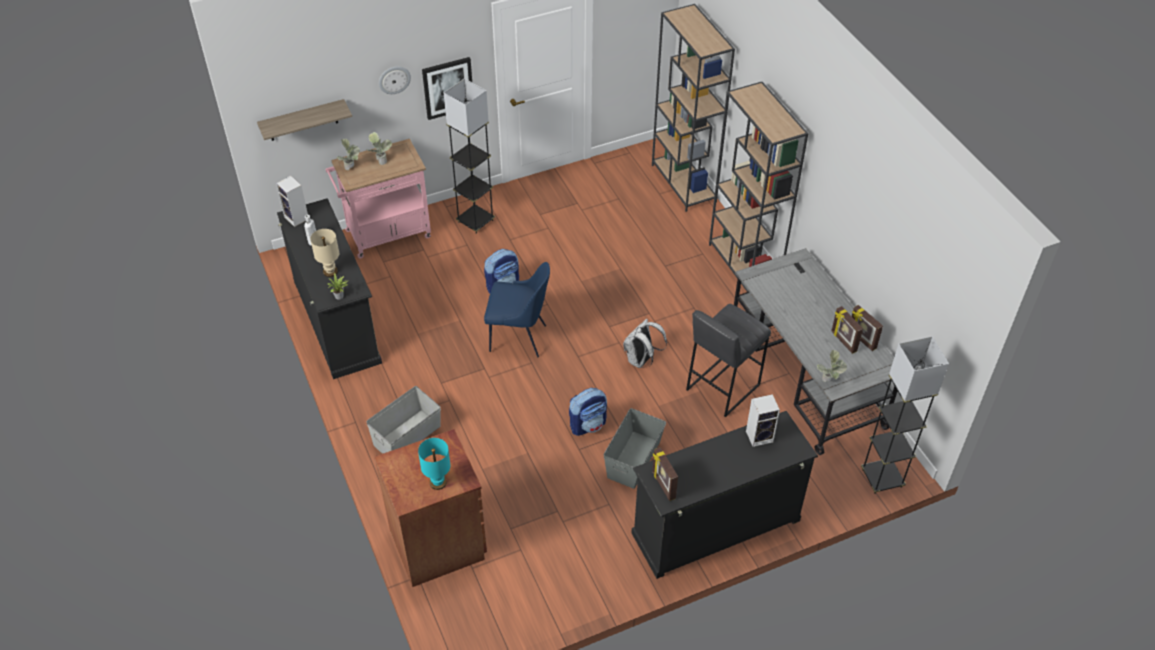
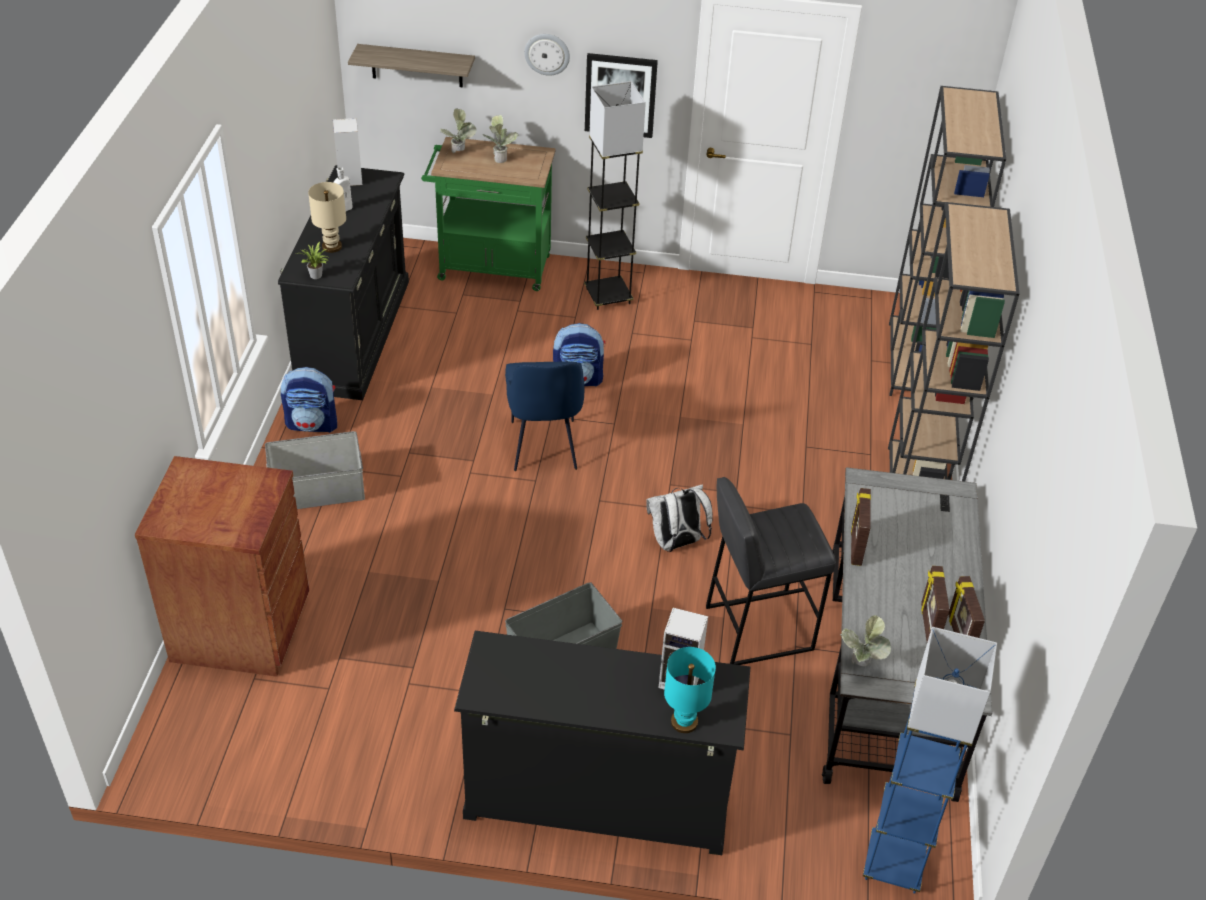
camera: 30 degrees right, 5 degrees down
pink cart [325,139,431,258] -> green cart [421,137,556,291]
turquoise table lamp [418,438,451,490] -> turquoise table lamp moved to [664,647,716,733]
blue chair [484,262,550,358] -> blue chair turned 45 degrees clockwise [505,361,584,471]
backpack [569,388,607,436] -> backpack moved to [281,367,337,433]
picture frame [652,447,678,501] -> picture frame moved to [851,488,871,566]
grey floor lamp [861,336,949,494] -> blue floor lamp [863,627,997,894]

